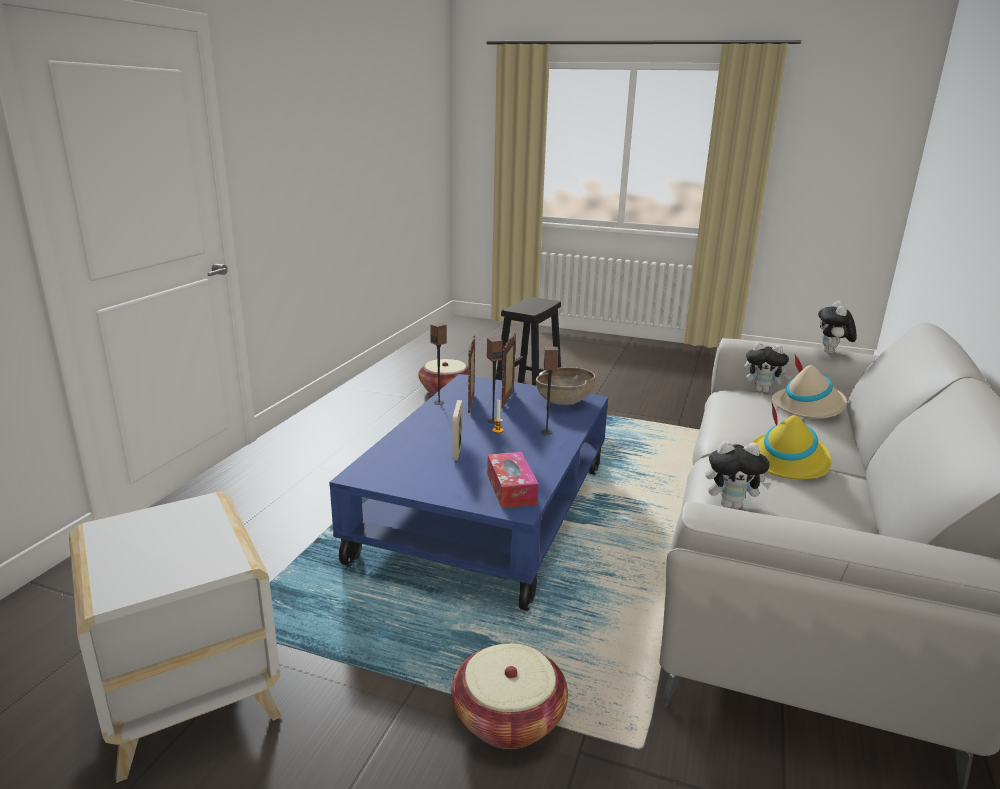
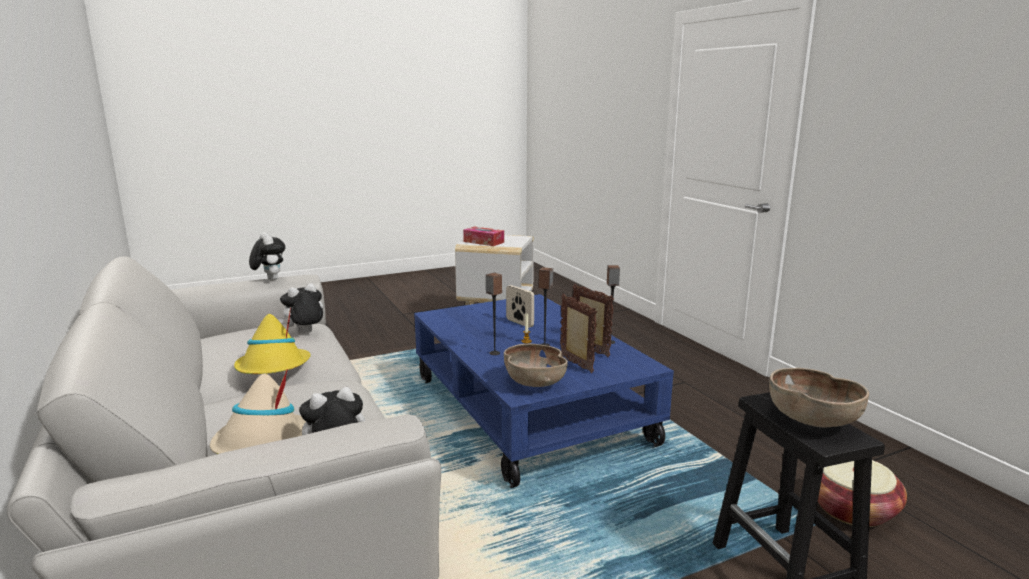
camera: 135 degrees right, 5 degrees down
basket [451,644,568,749] -> none
tissue box [487,452,538,508] -> tissue box moved to [463,226,504,246]
plush toy [818,301,857,353] -> plush toy moved to [249,232,286,280]
none -> brown bowl [769,368,869,427]

